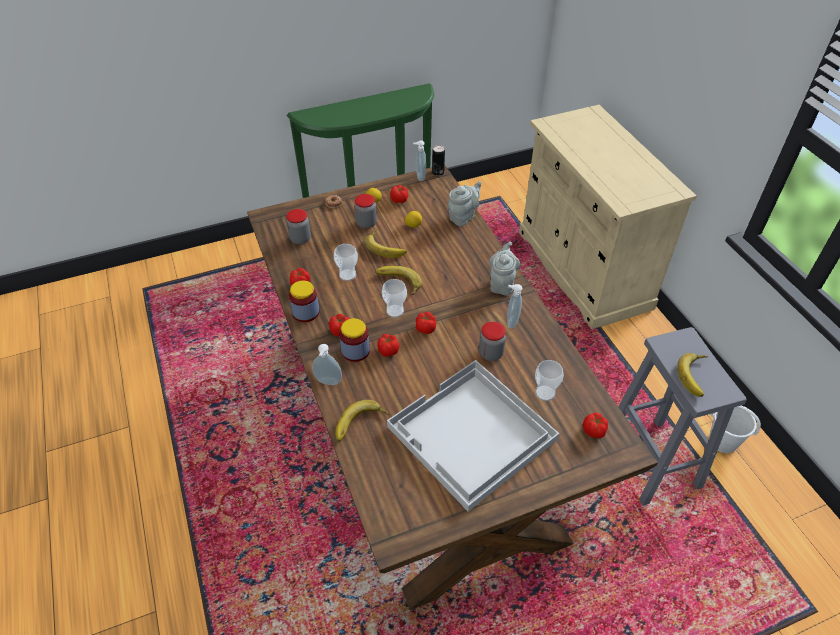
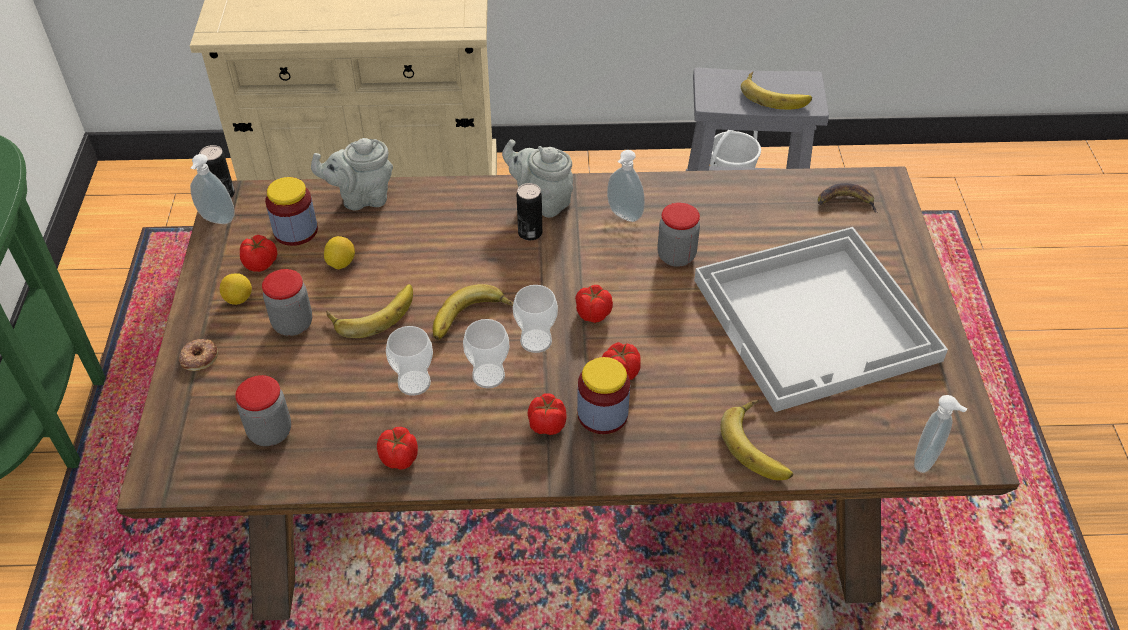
camera: 70 degrees left, 0 degrees up
jar [289,280,319,322] -> jar moved to [265,177,318,246]
soap dispenser [312,344,342,385] -> soap dispenser moved to [914,395,967,473]
grey teapot [448,181,482,226] -> grey teapot turned 75 degrees counterclockwise [311,138,393,210]
cup [535,360,564,401] -> cup moved to [463,319,509,388]
tomato [583,413,608,438] -> banana [818,183,878,213]
none -> can [517,183,542,240]

